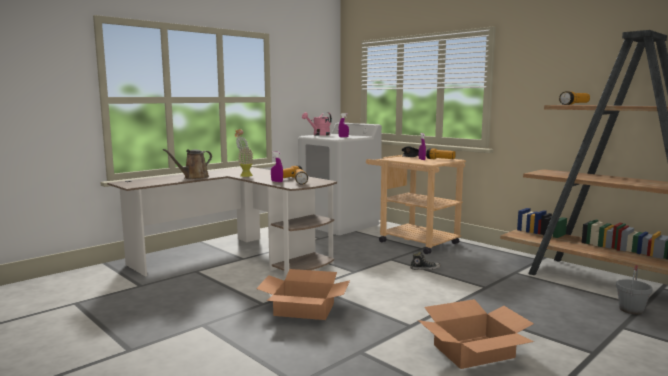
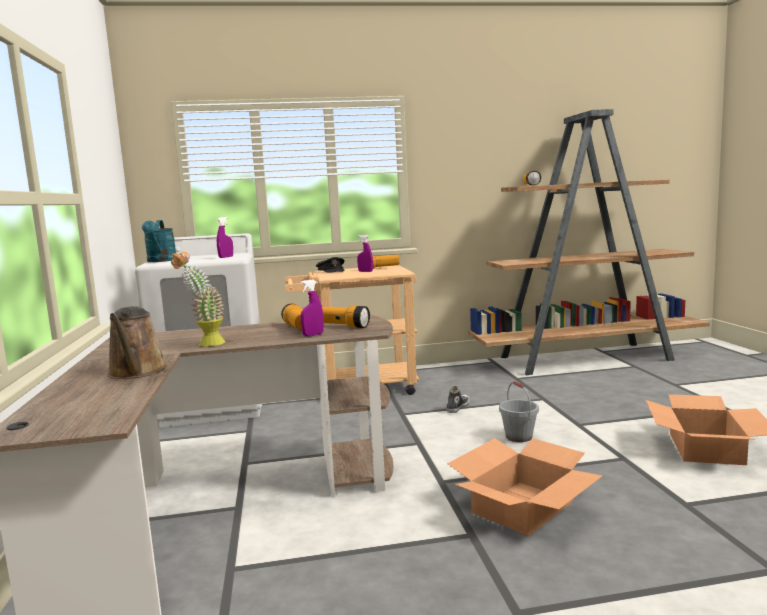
camera: 55 degrees left, 0 degrees up
pink watering can [302,112,332,136] -> turquoise watering can [142,220,177,262]
grey bucket [616,265,653,315] -> grey bucket moved to [499,381,539,442]

